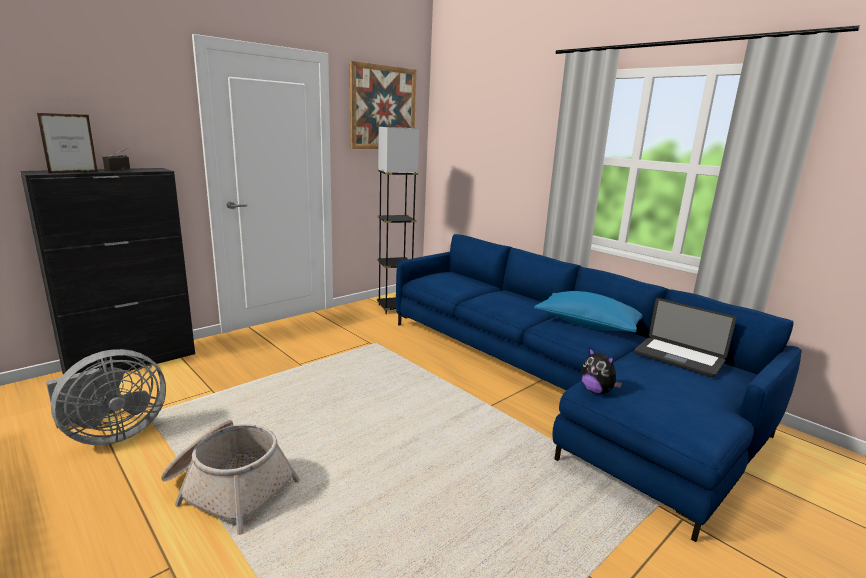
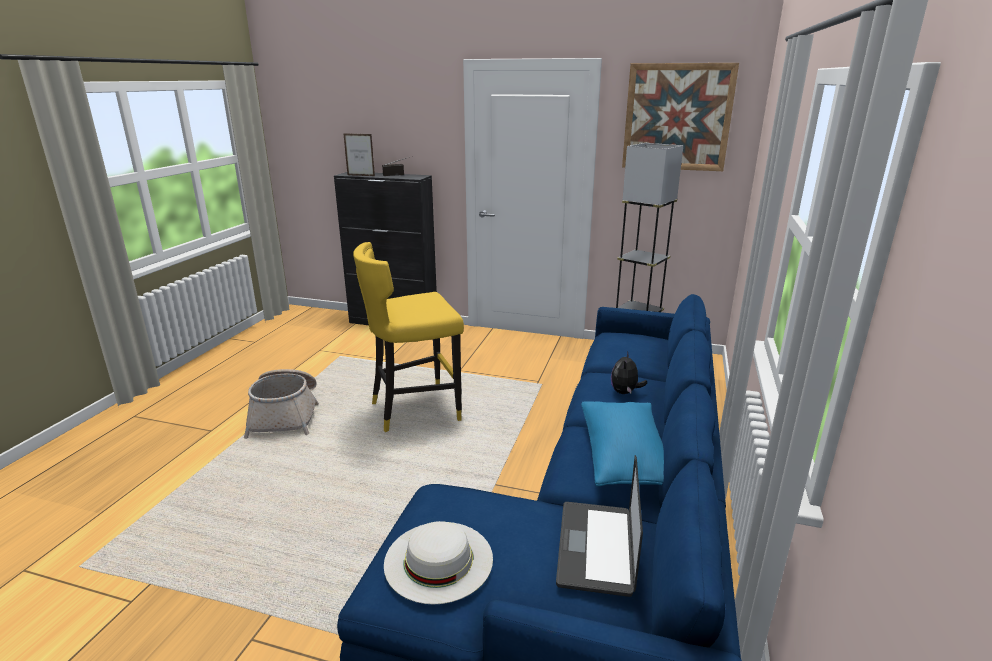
camera: 60 degrees right, 5 degrees up
grey fan [46,349,166,445] -> none
plush toy [581,347,622,394] -> plush toy moved to [611,351,647,394]
none -> yellow stool [353,242,464,432]
none -> white hat [384,521,493,604]

